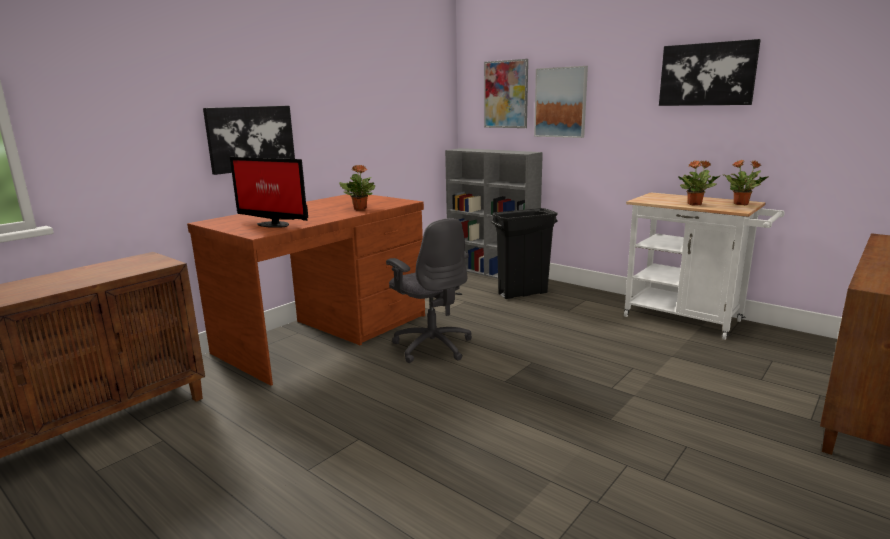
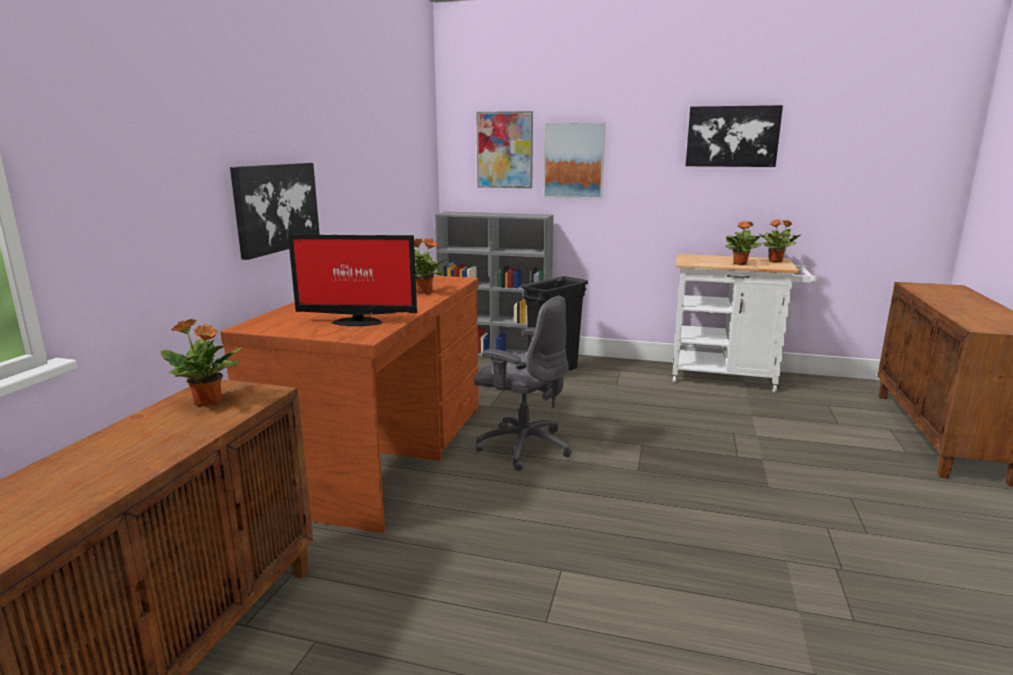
camera: 25 degrees left, 0 degrees up
none -> potted plant [160,318,242,407]

